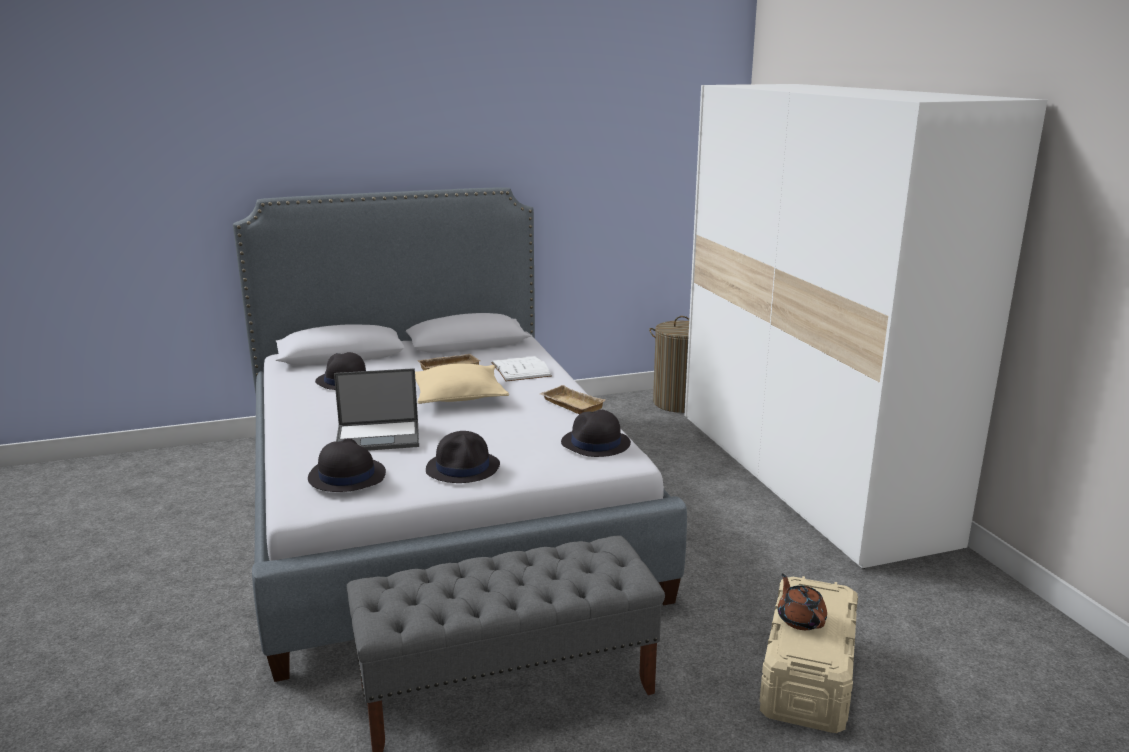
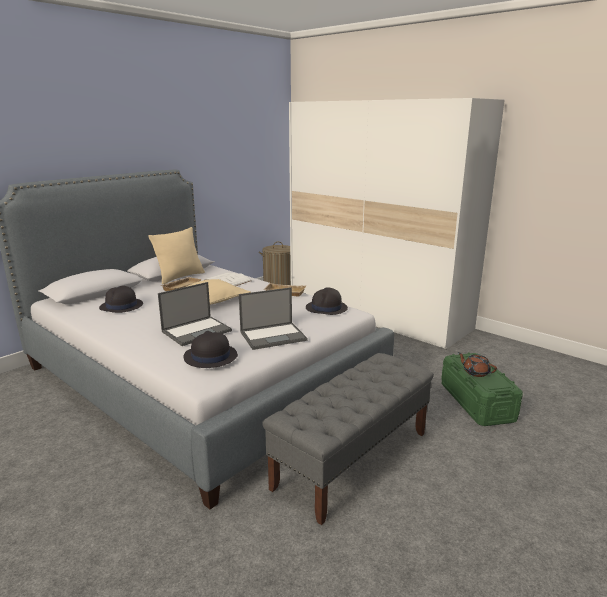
camera: 30 degrees left, 0 degrees up
black hat [426,431,500,483] -> laptop [239,287,307,350]
beige storage box [759,576,858,733] -> green storage box [441,352,523,426]
none -> beige pillow [149,227,205,284]

